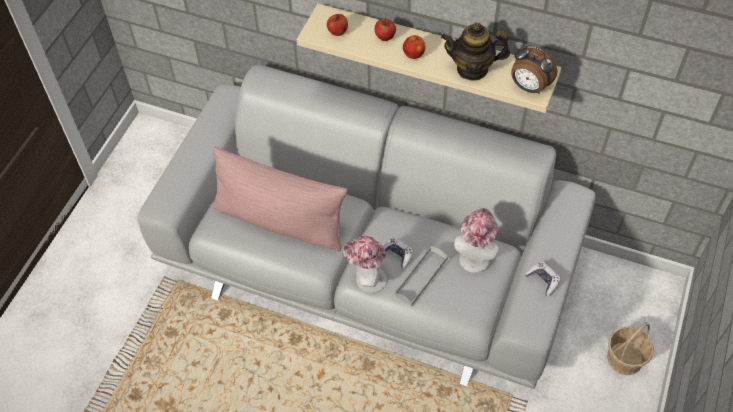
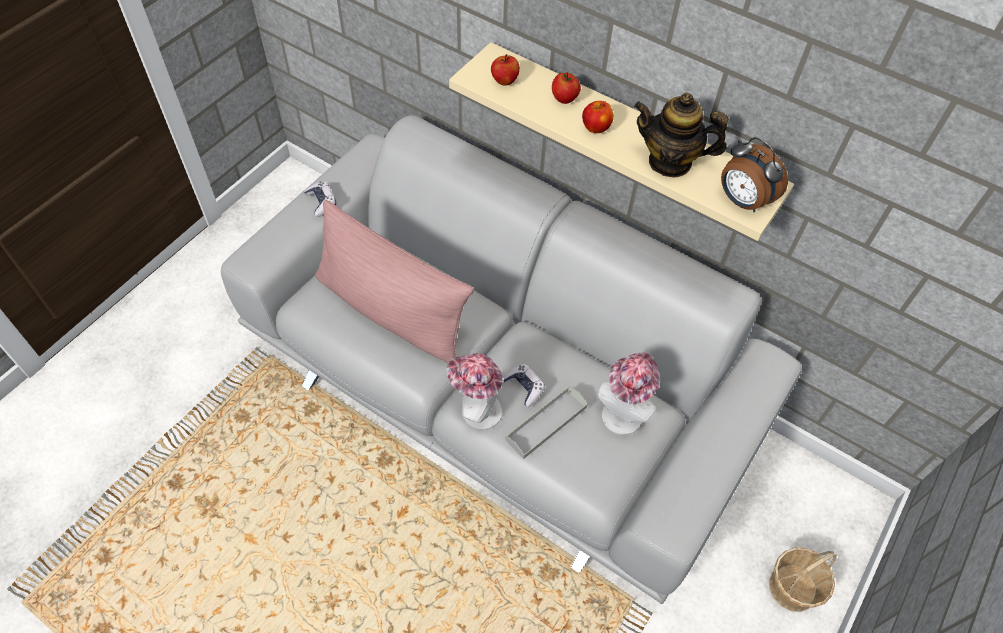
camera: 10 degrees right, 0 degrees up
game controller [525,262,561,296] -> game controller moved to [304,181,336,217]

